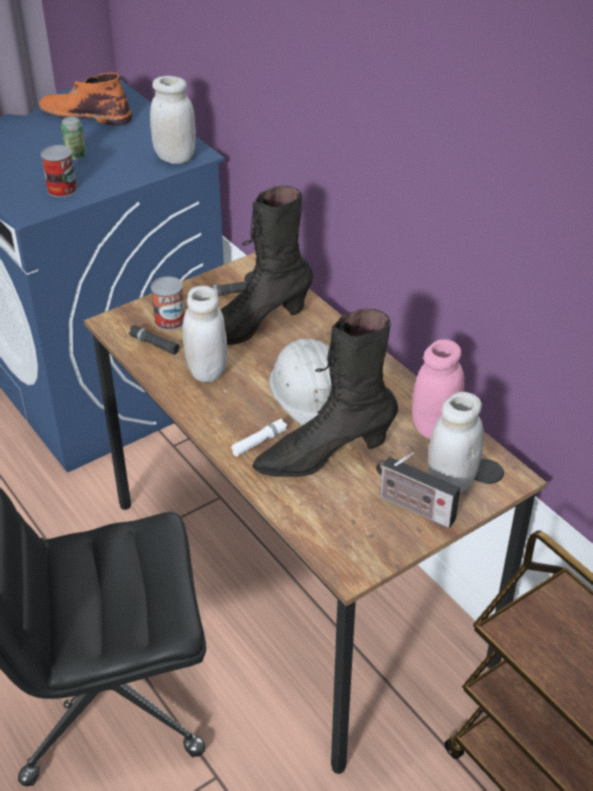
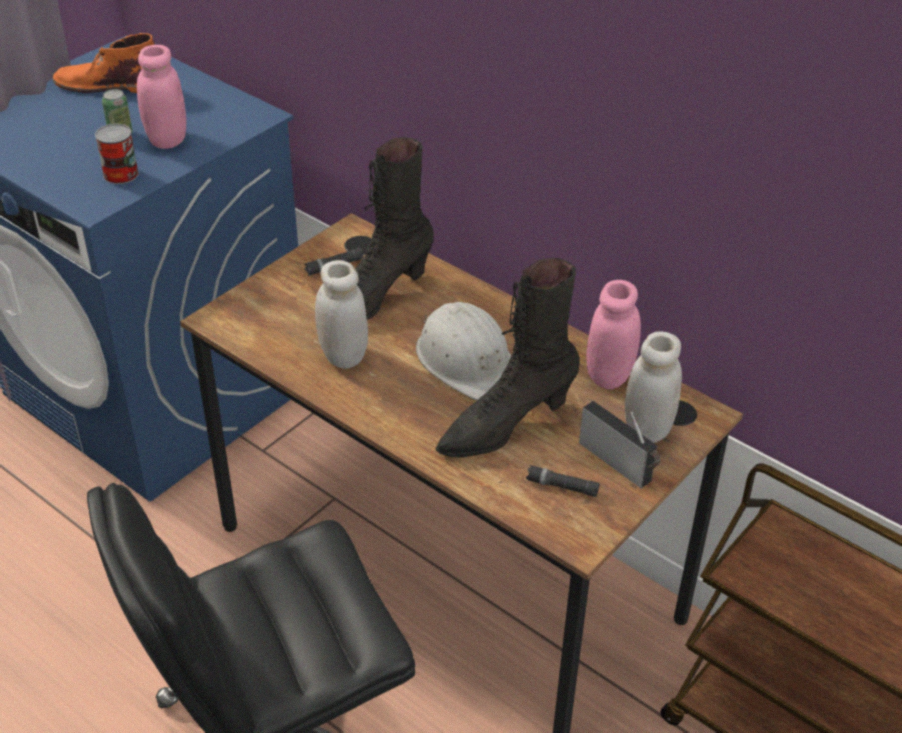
camera: 15 degrees left, 0 degrees up
black flashlight [129,325,180,355] -> black flashlight moved to [526,465,600,497]
white jar [150,76,196,164] -> none
can [151,277,185,330] -> none
white flashlight [231,419,287,457] -> none
radio [376,452,460,528] -> radio turned 150 degrees counterclockwise [579,401,660,488]
none -> pink jar [137,45,186,149]

